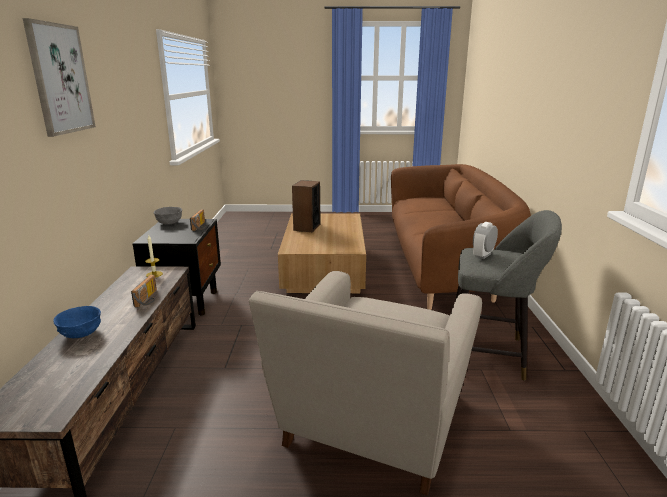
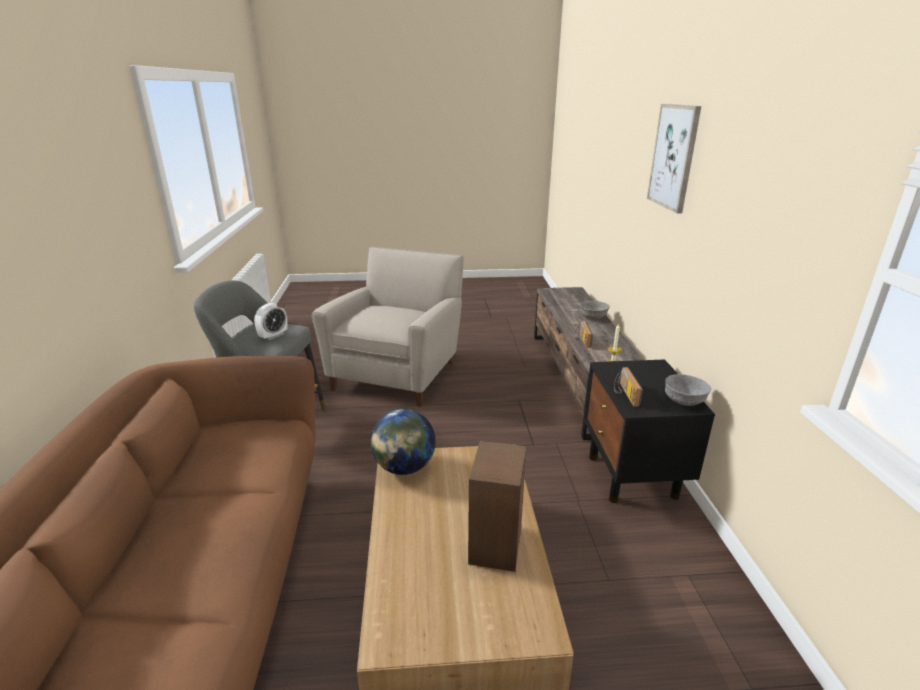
camera: 175 degrees right, 5 degrees up
blue bowl [53,306,101,338] -> grey bowl [580,301,610,319]
none -> globe [371,409,436,475]

